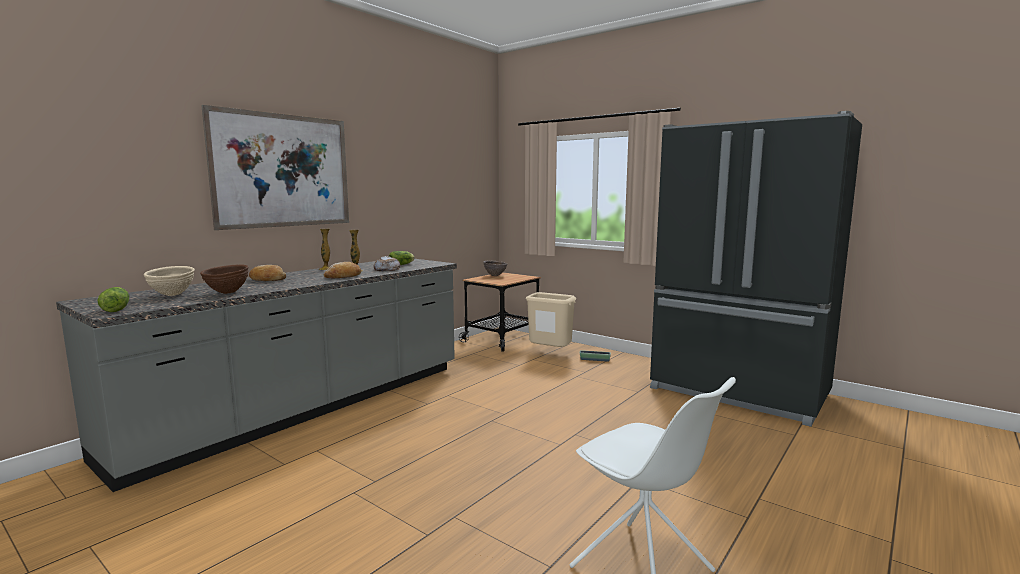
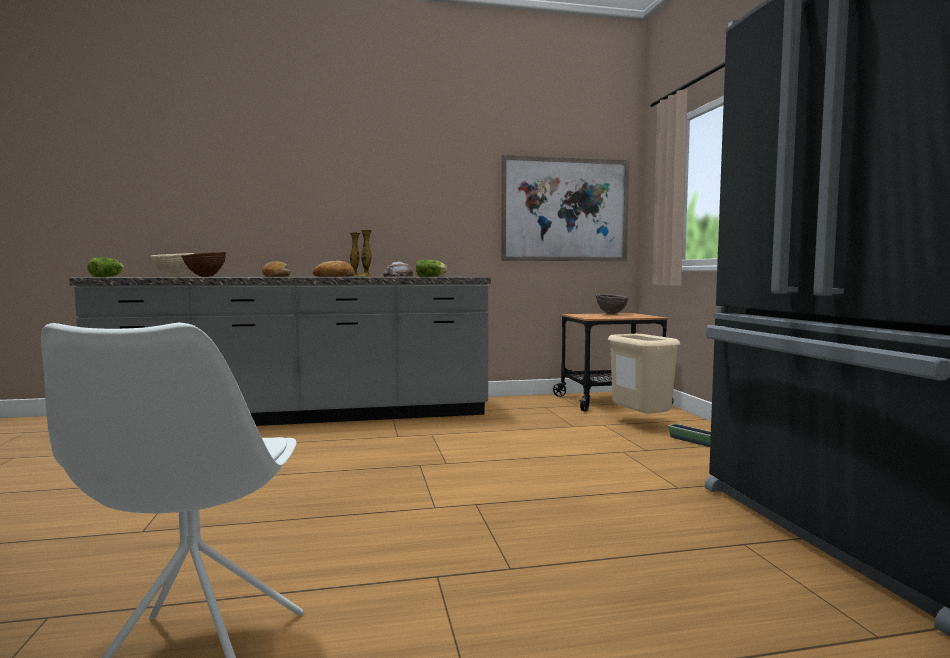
camera: 40 degrees right, 5 degrees down
picture [201,105,349,230] -> picture moved to [501,155,629,261]

